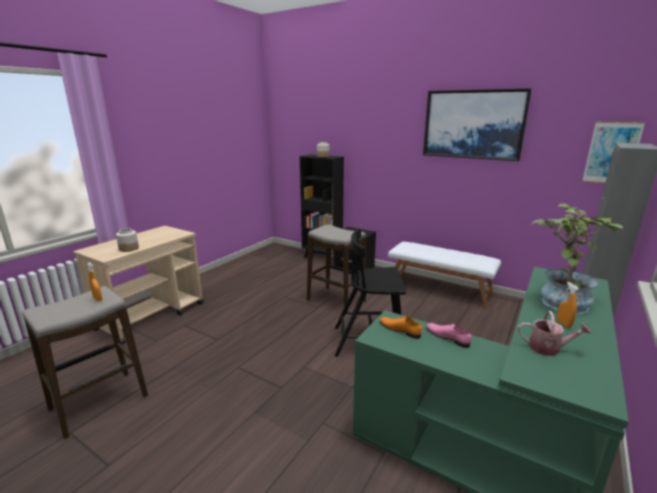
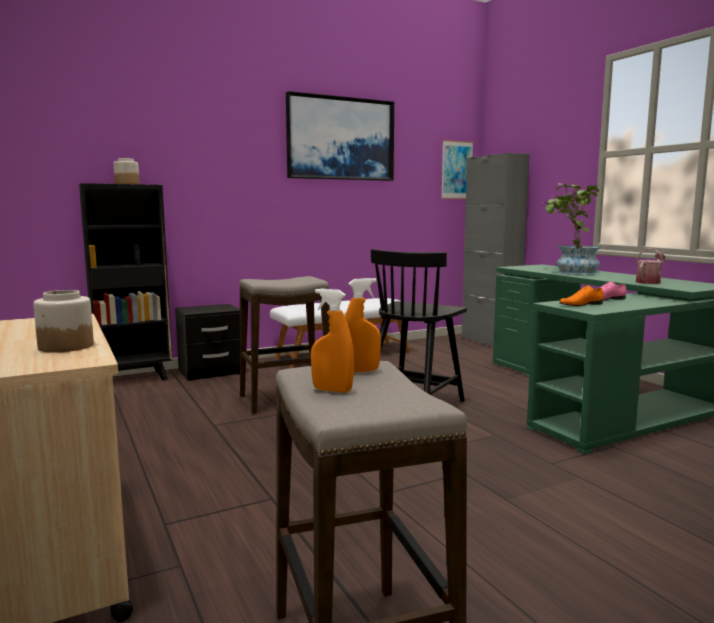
camera: 60 degrees left, 10 degrees down
orange spray bottle [557,282,579,328] -> orange spray bottle moved to [311,288,354,393]

